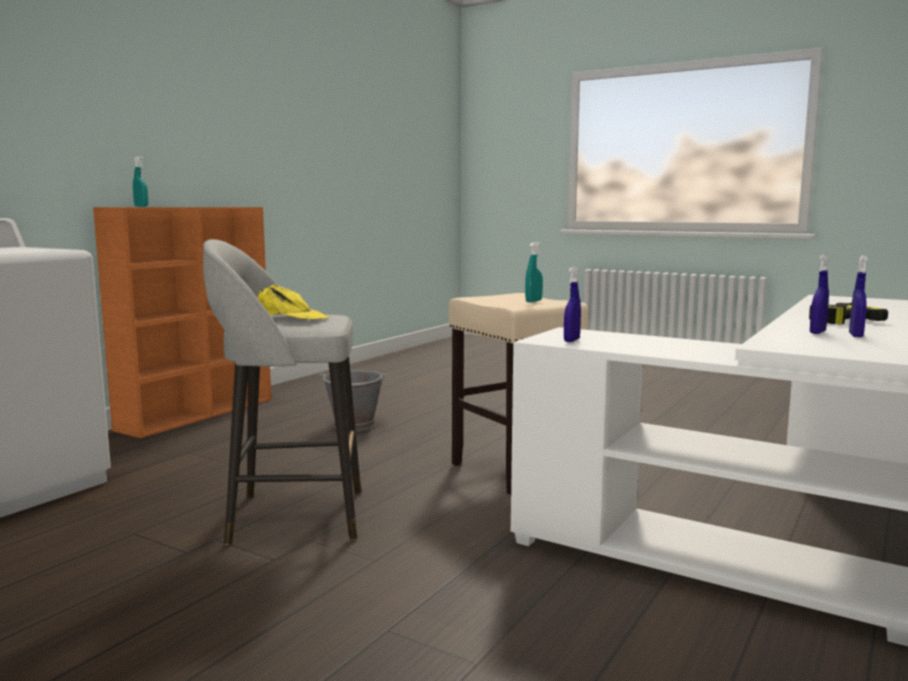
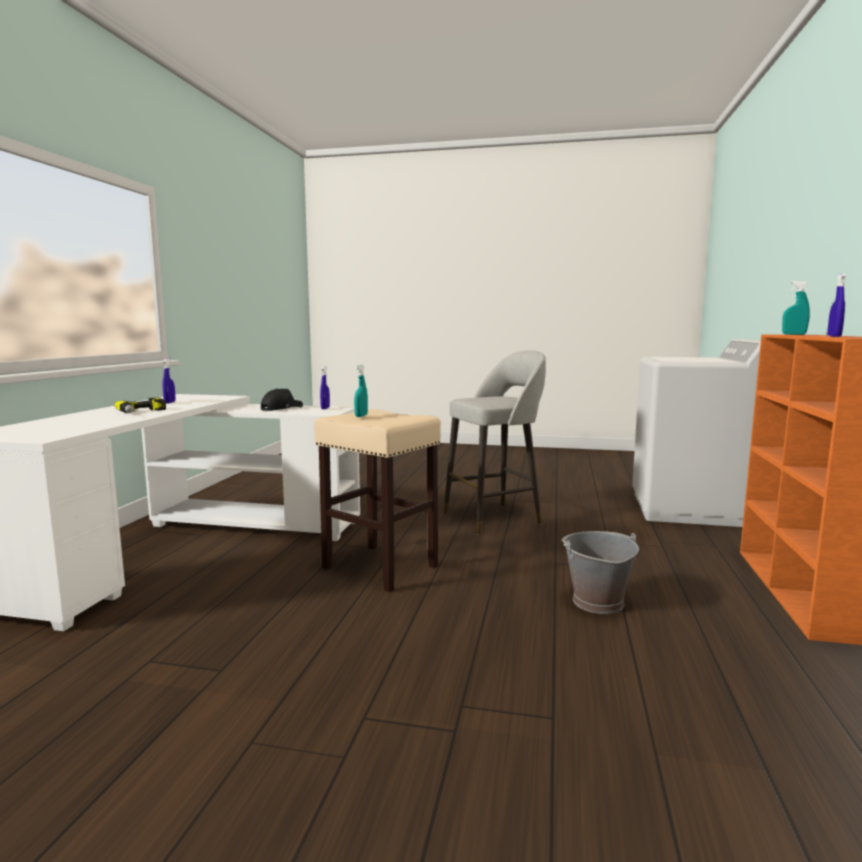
camera: 160 degrees right, 0 degrees up
yellow cap [257,284,329,320] -> none
blue spray bottle [810,254,829,334] -> blue spray bottle moved to [827,273,846,337]
none -> black cap [261,389,303,411]

